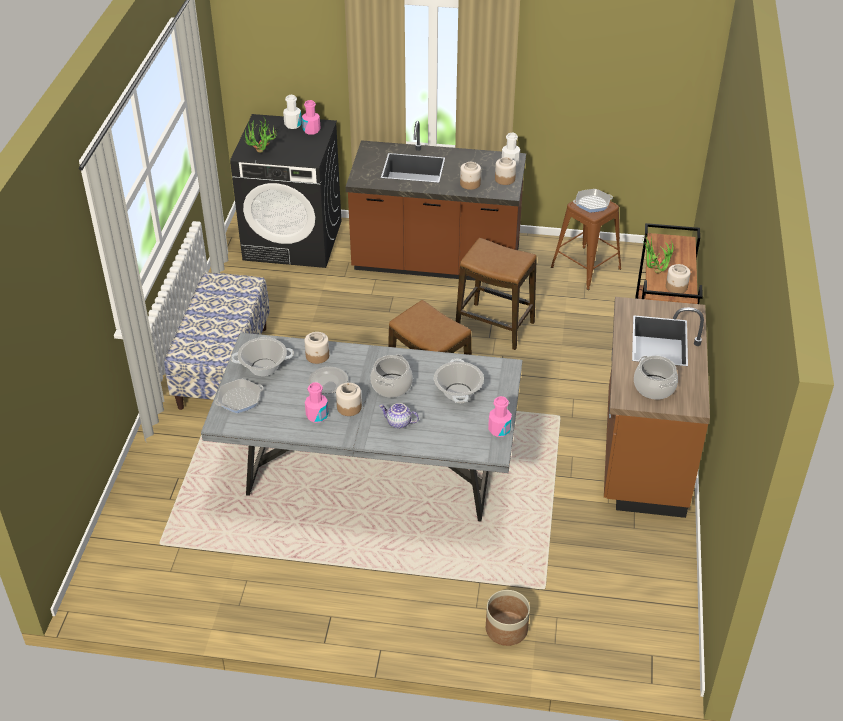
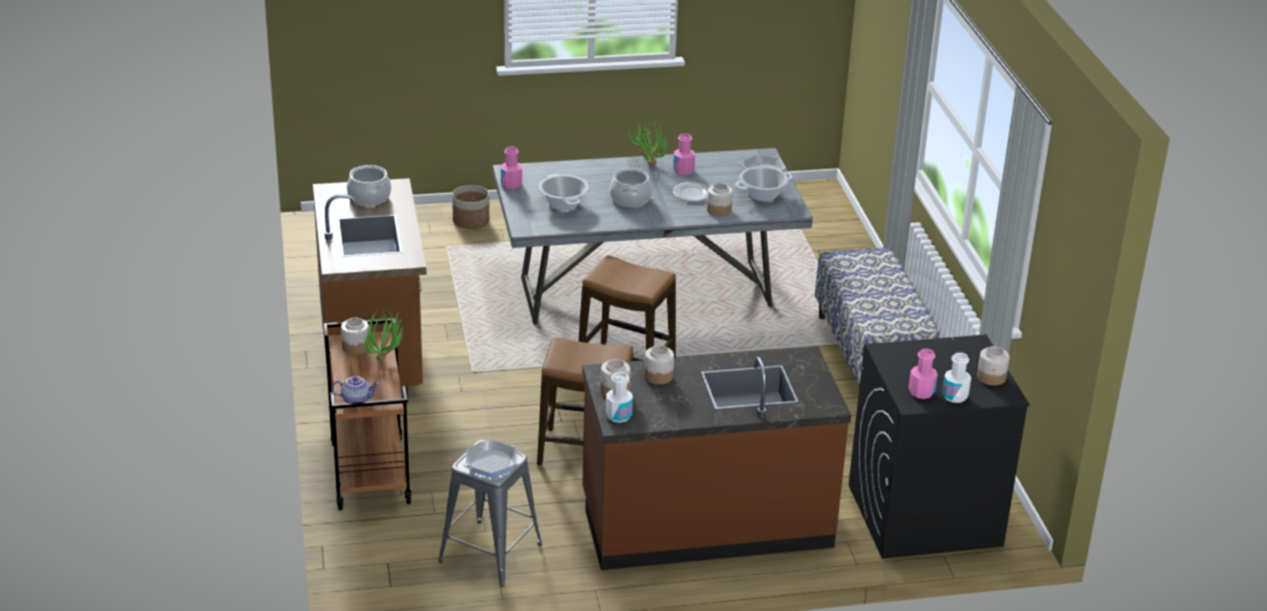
camera: 160 degrees right, 10 degrees down
potted plant [245,118,277,153] -> potted plant moved to [629,119,668,166]
jar [336,383,362,416] -> jar moved to [977,346,1010,386]
teapot [379,403,419,429] -> teapot moved to [332,376,379,403]
brown stool [551,199,621,290] -> grey stool [439,440,542,587]

